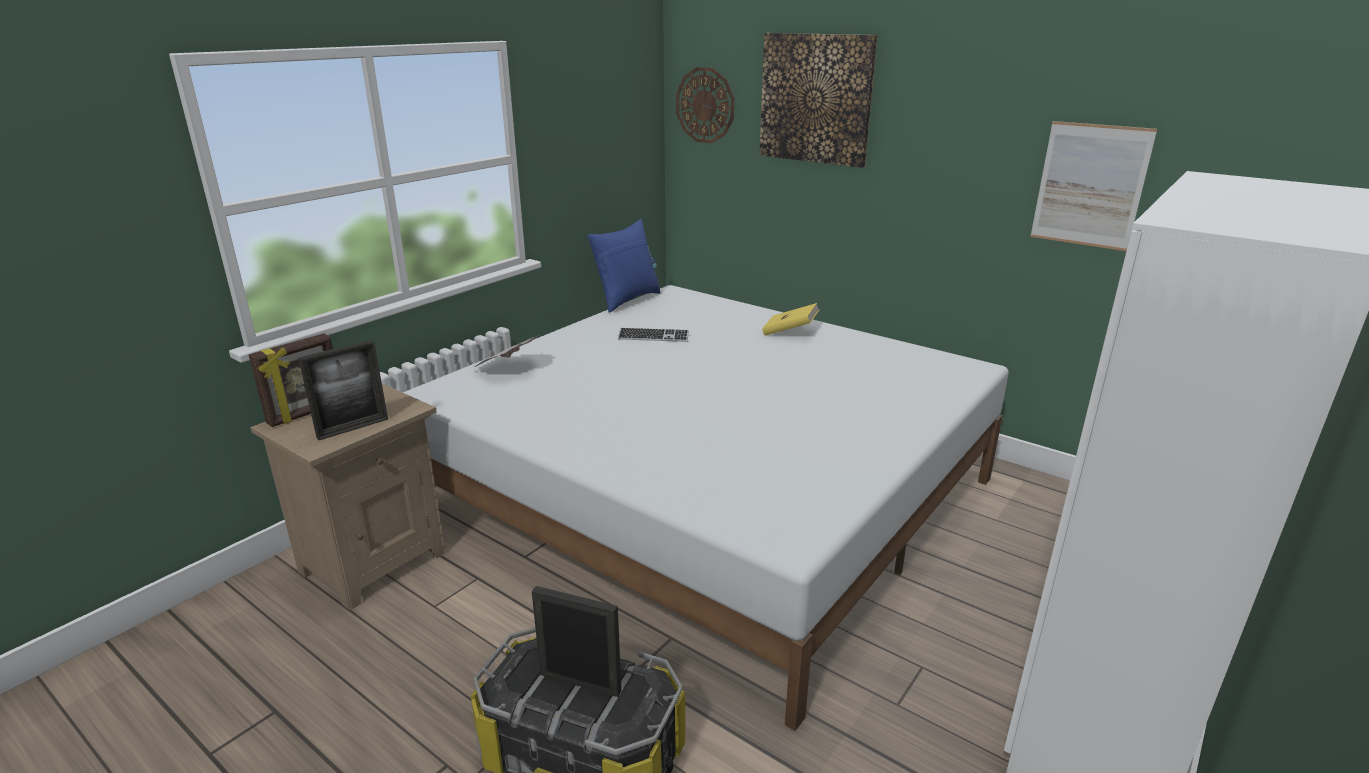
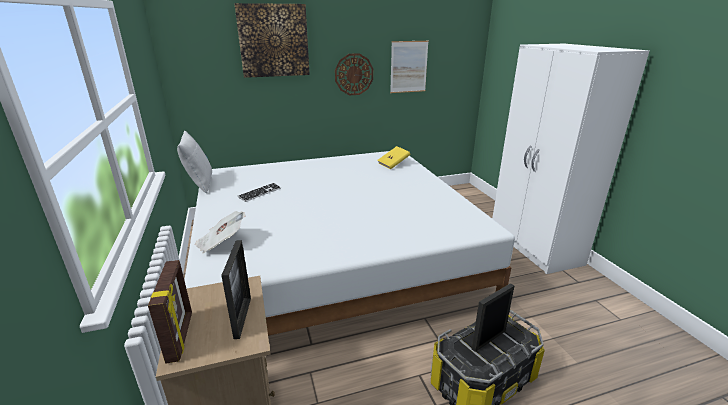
camera: 55 degrees left, 0 degrees up
blue pillow [587,219,661,313] -> grey pillow [177,131,212,193]
wall clock [676,67,734,143] -> wall clock moved to [335,53,373,95]
yellow book [762,303,819,336] -> yellow book moved to [378,146,410,170]

